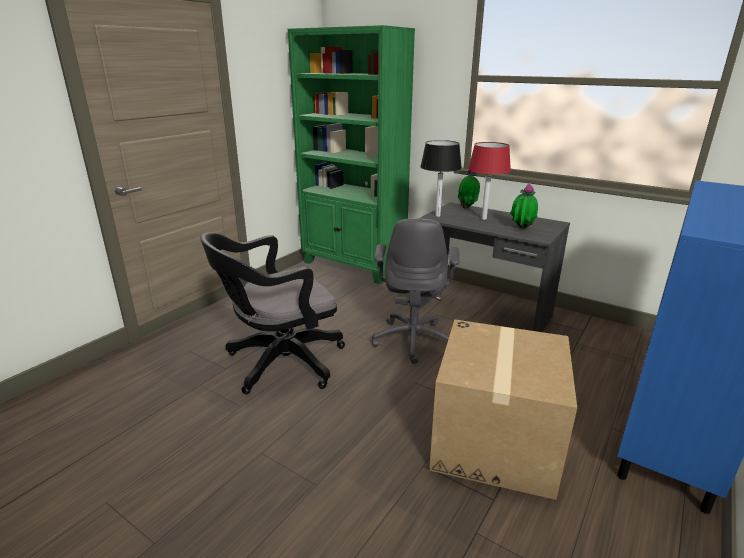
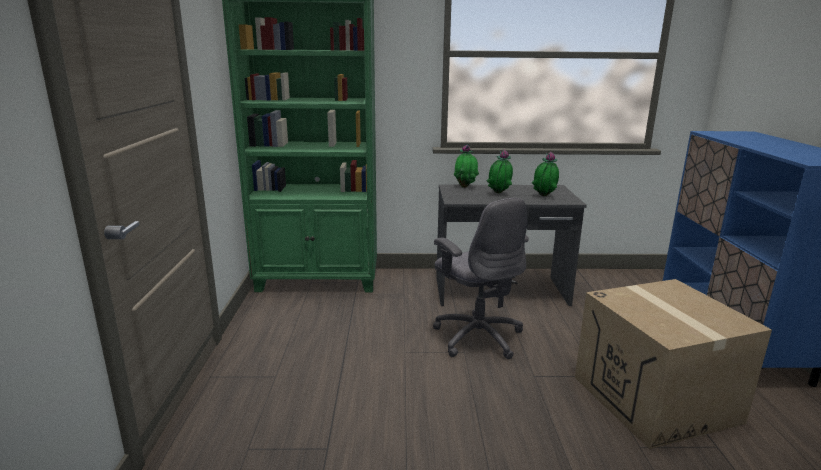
camera: 35 degrees left, 5 degrees down
black office chair [200,232,345,394] -> none
black table lamp [420,140,462,217] -> none
red table lamp [468,142,511,220] -> potted plant [487,150,513,194]

